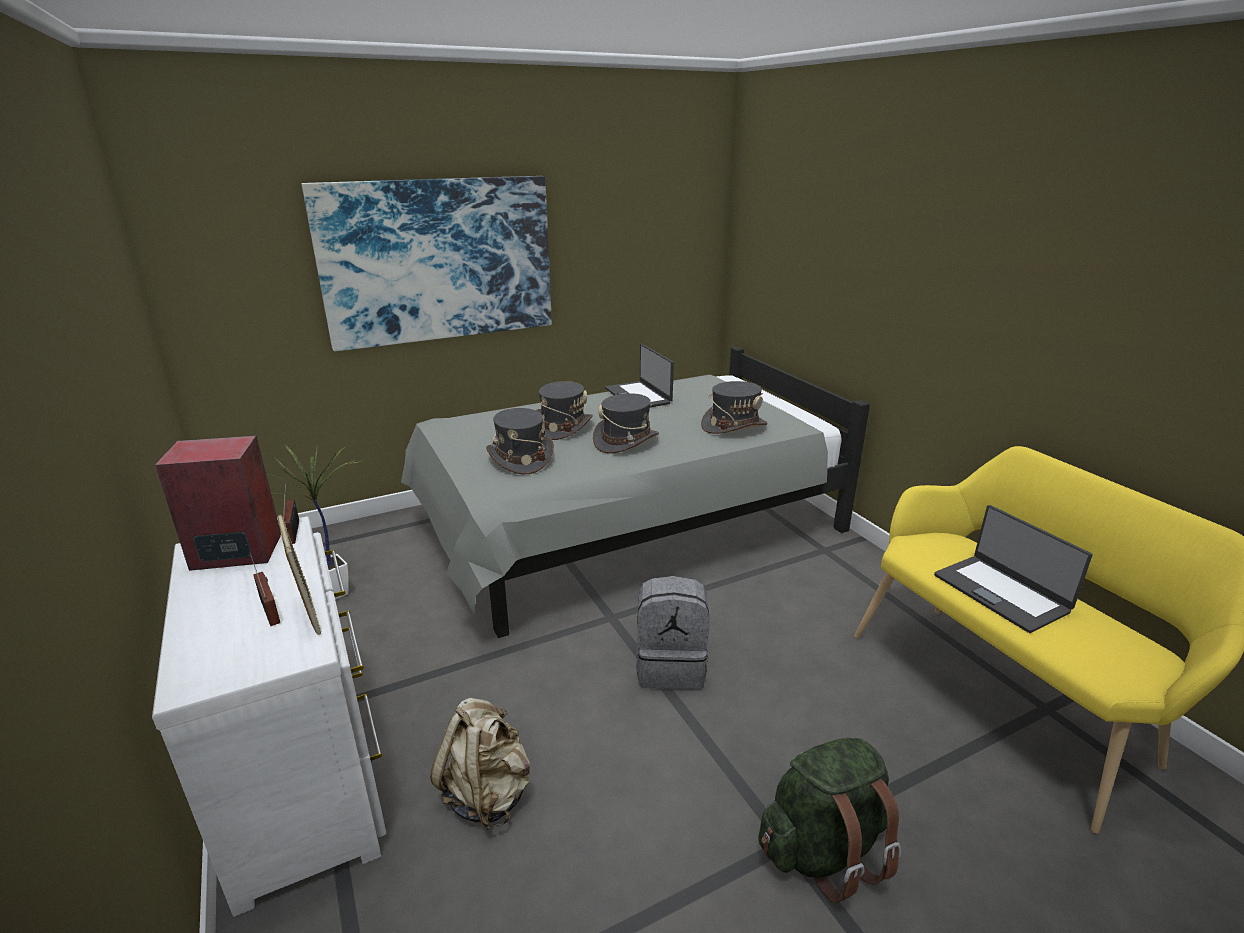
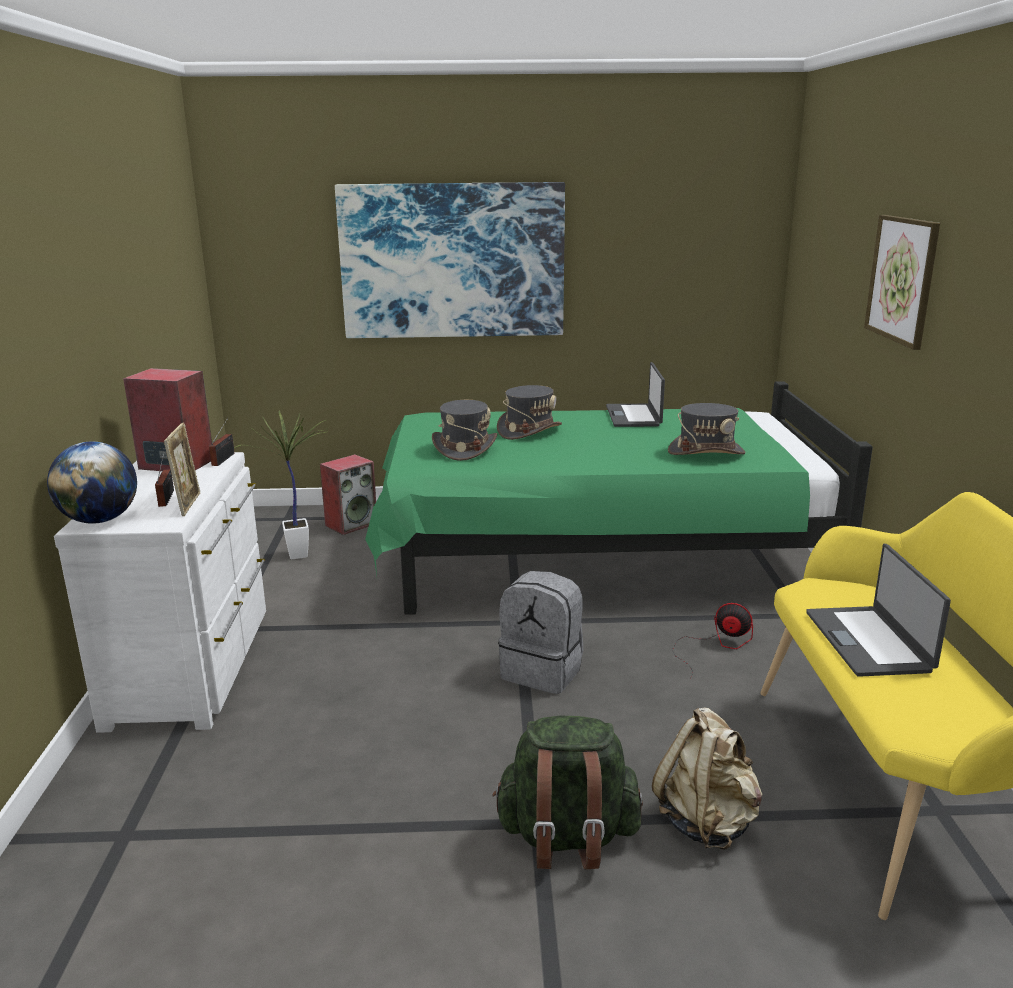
camera: 25 degrees right, 5 degrees down
grey bed [401,347,870,638] -> green bed [365,381,873,615]
beige backpack [430,698,530,830] -> beige backpack moved to [652,707,763,850]
grey hat [593,393,659,454] -> none
none -> globe [47,442,137,524]
none -> speaker [320,454,376,535]
none -> fan [672,602,753,679]
none -> picture [864,215,940,350]

